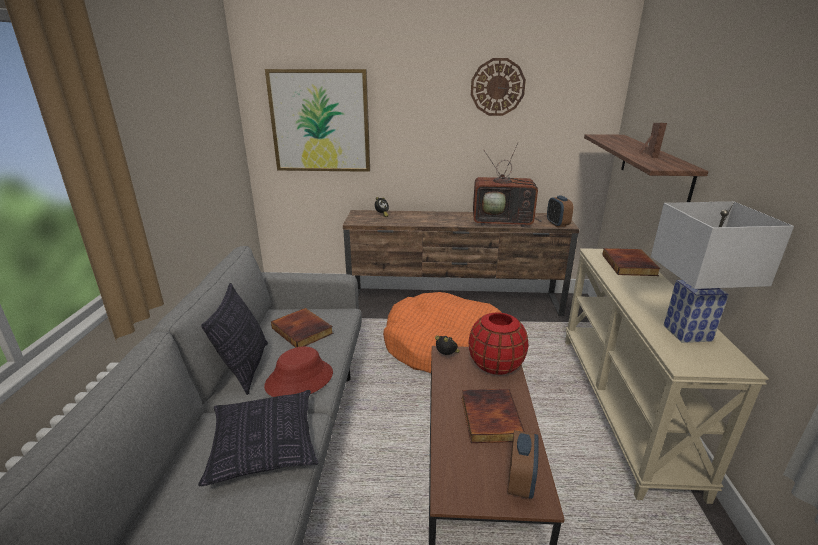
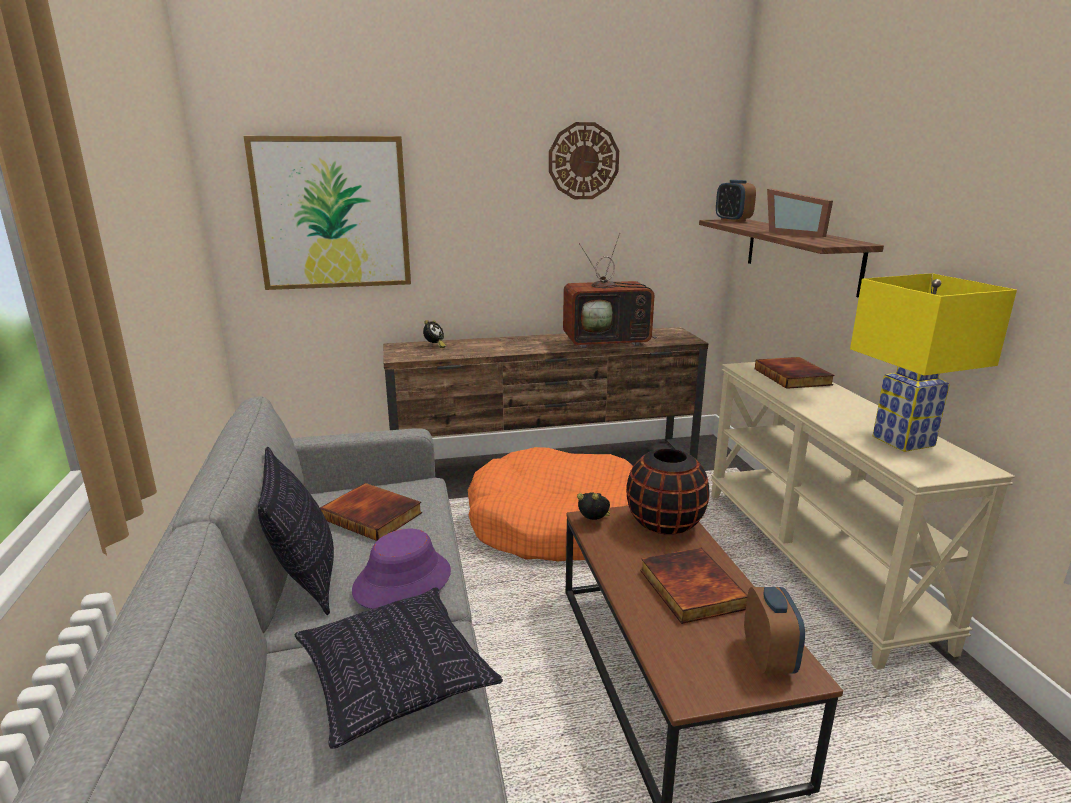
camera: 15 degrees left, 5 degrees down
red hat [264,347,333,397] -> purple hat [352,529,451,609]
red vase [469,312,528,375] -> black vase [626,449,710,535]
alarm clock [547,196,573,227] -> alarm clock moved to [716,180,756,222]
picture frame [639,123,667,158] -> picture frame turned 135 degrees clockwise [767,189,833,237]
white table lamp [651,201,794,343] -> yellow table lamp [850,273,1017,452]

